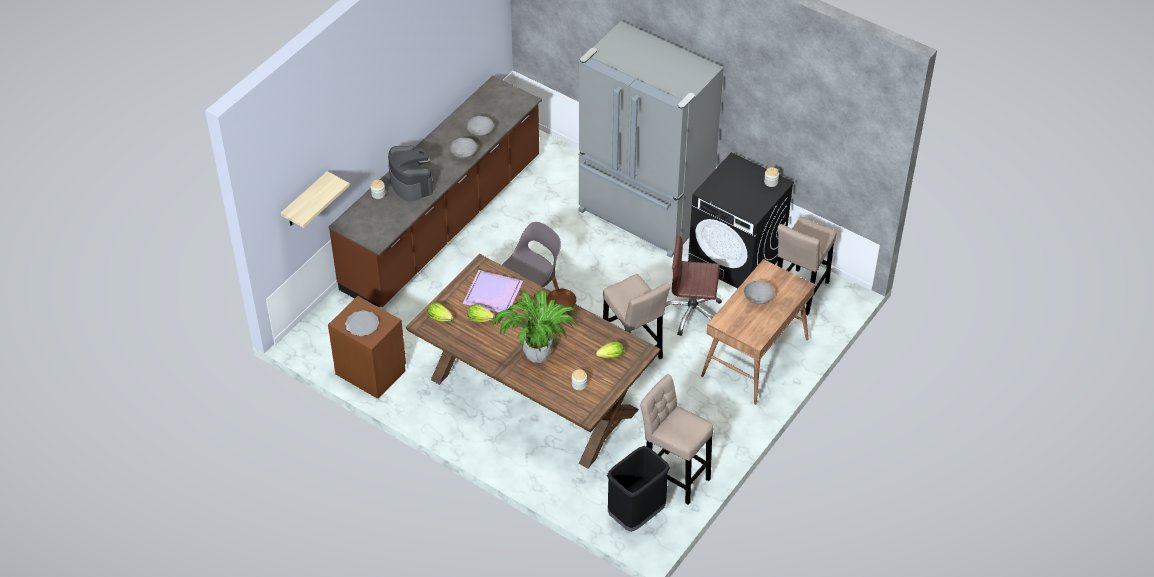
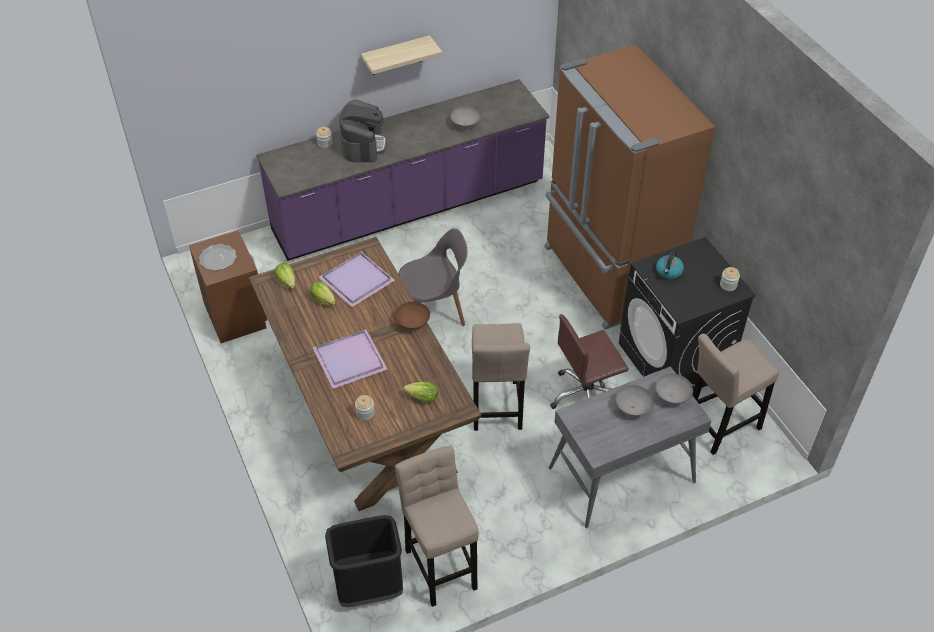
camera: 30 degrees right, 0 degrees up
shelf [281,171,350,228] -> shelf moved to [361,35,442,75]
brown counter [328,76,542,308] -> purple counter [256,79,550,261]
grey bowl [449,138,477,159] -> grey bowl moved to [655,374,693,404]
potted plant [493,289,580,363] -> purple tray [313,329,387,389]
grey fridge [578,21,724,257] -> brown fridge [544,45,715,330]
brown office chair [665,234,722,336] -> brown office chair turned 60 degrees counterclockwise [550,314,629,409]
brown desk [701,259,815,405] -> grey desk [549,366,712,528]
none -> kettle [656,250,684,279]

